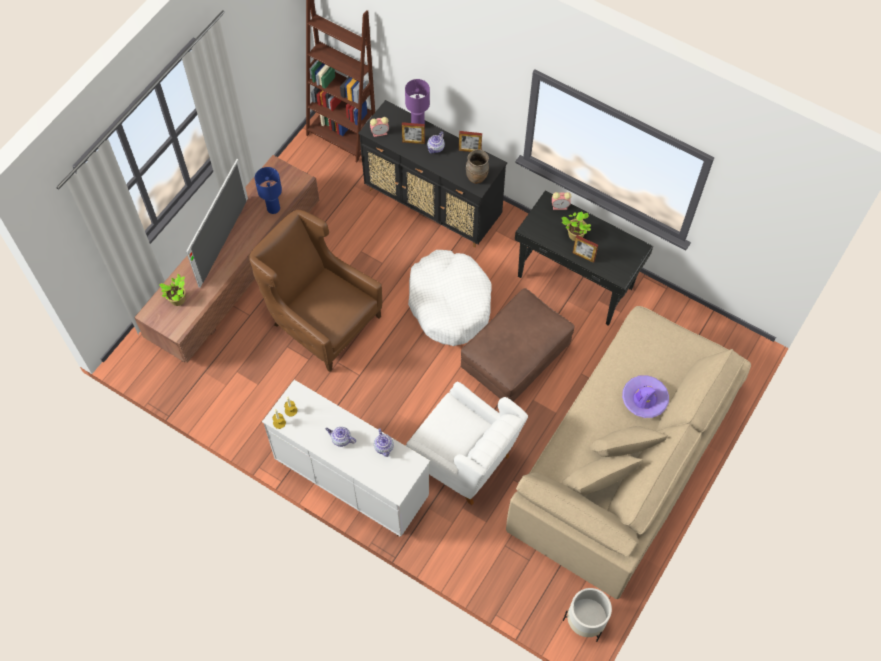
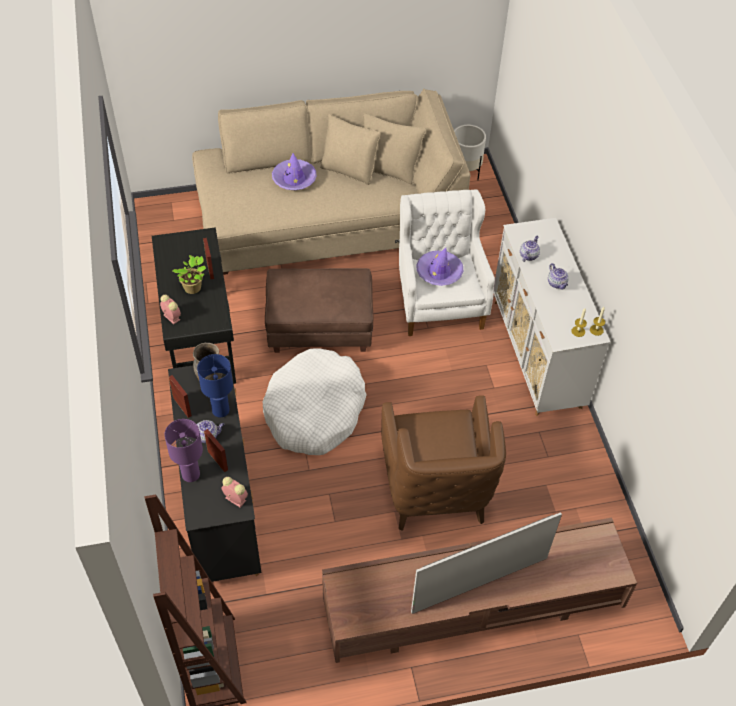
camera: 135 degrees left, 10 degrees down
potted plant [159,274,186,306] -> none
blue table lamp [255,167,282,214] -> blue table lamp moved to [197,354,233,417]
none -> purple hat [416,248,463,286]

